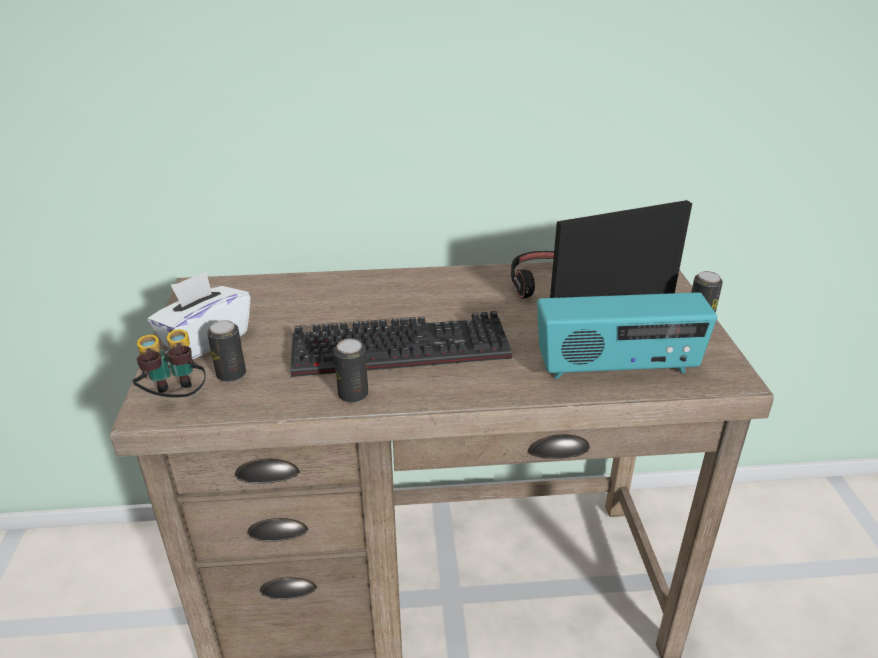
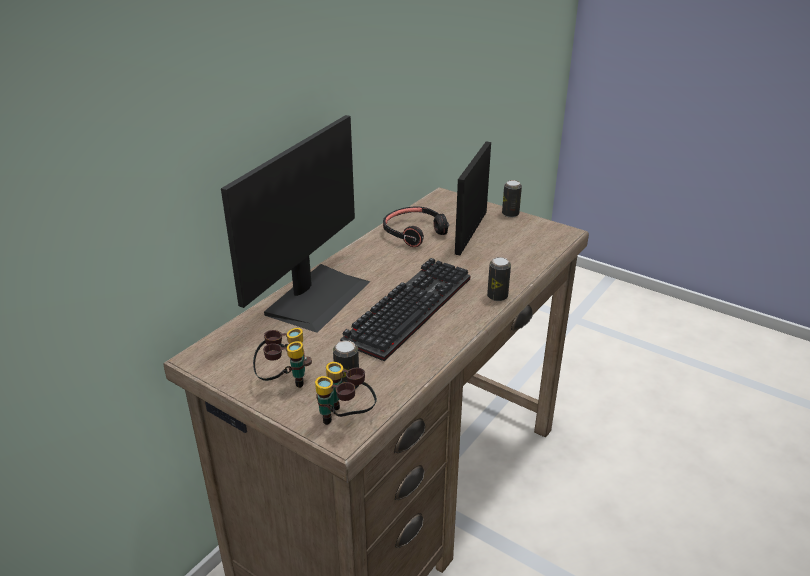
camera: 50 degrees left, 0 degrees up
white tissue box [148,272,251,359] -> binoculars [253,328,312,388]
can [334,339,368,403] -> can moved to [487,257,511,301]
radio [537,292,717,379] -> none
none -> monitor [221,115,370,333]

